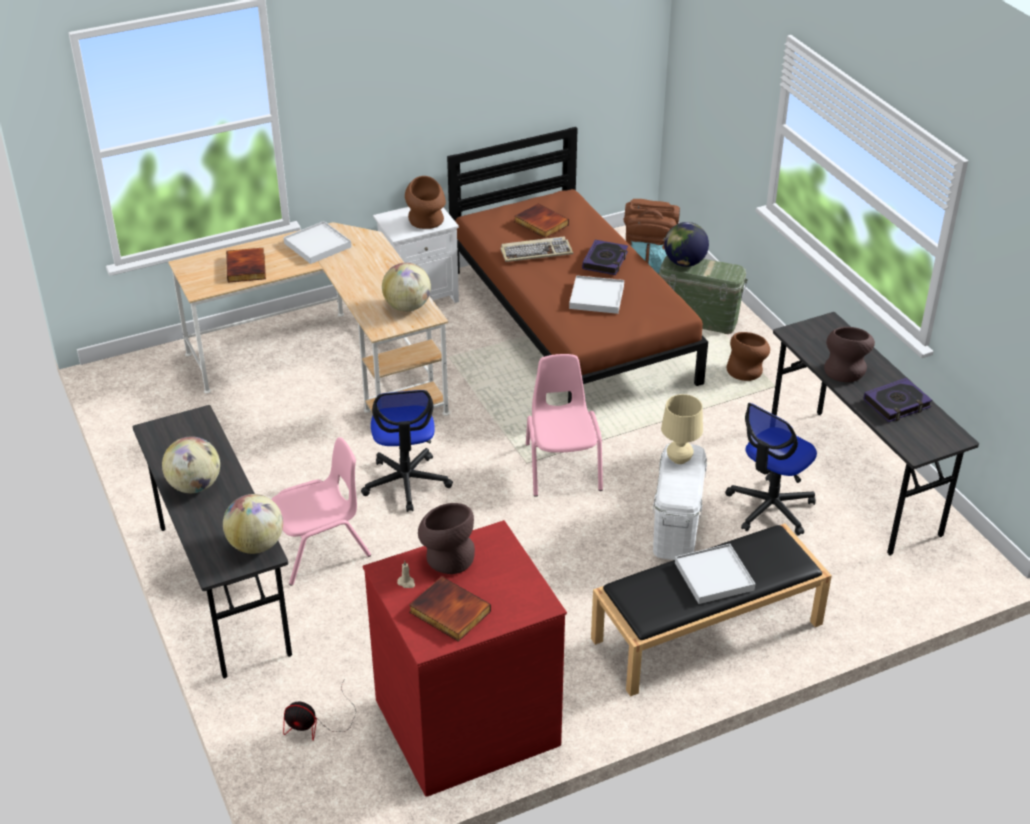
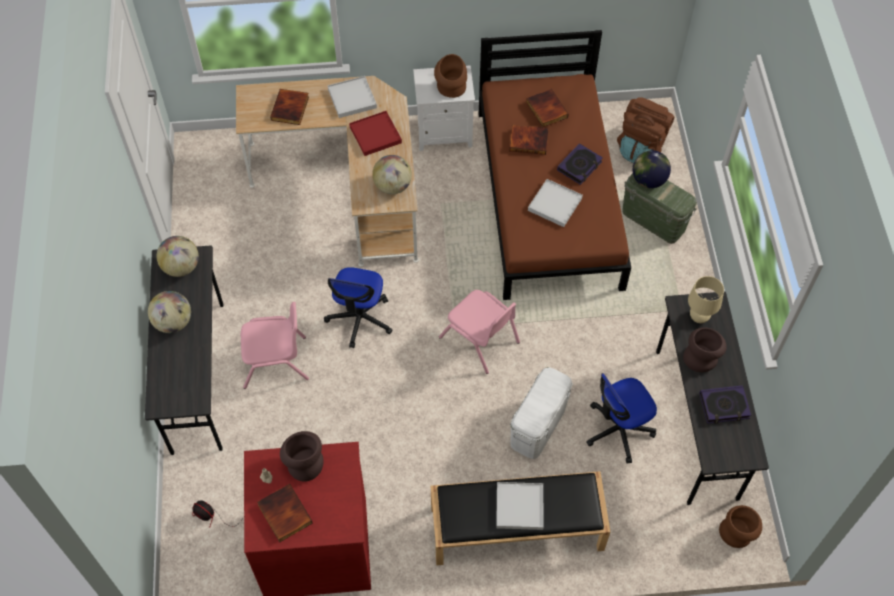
camera: 20 degrees right, 20 degrees up
globe [223,494,283,554] -> globe moved to [157,236,199,277]
keyboard [501,237,573,262] -> book [509,125,549,155]
pink chair [526,354,603,497] -> pink chair turned 120 degrees clockwise [439,290,520,374]
beige table lamp [661,394,703,464] -> beige table lamp moved to [688,276,724,323]
brown vase [727,332,770,381] -> brown vase moved to [719,505,762,548]
none -> red tray [349,111,402,156]

